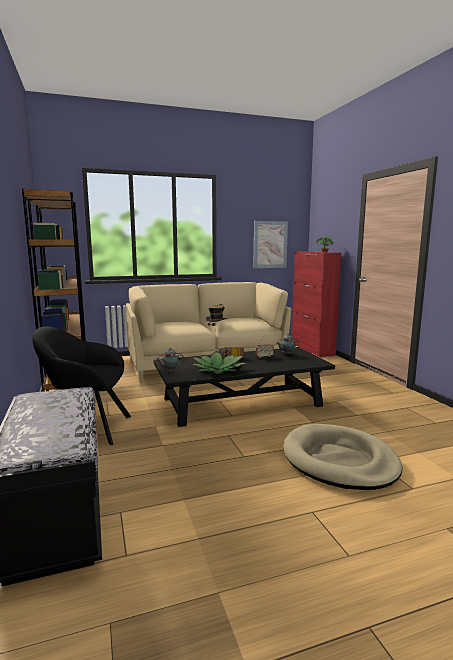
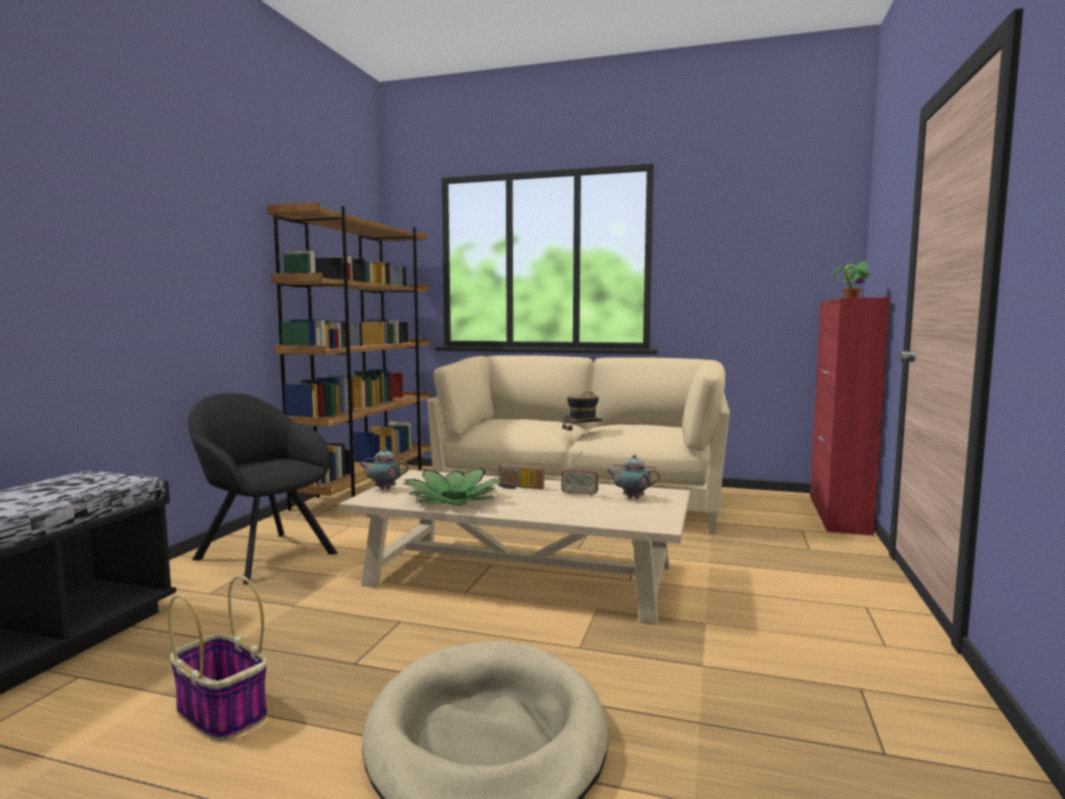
camera: 35 degrees right, 5 degrees down
black coffee table [154,347,335,427] -> beige coffee table [339,470,690,625]
picture [253,221,288,268] -> none
none -> basket [168,575,267,741]

